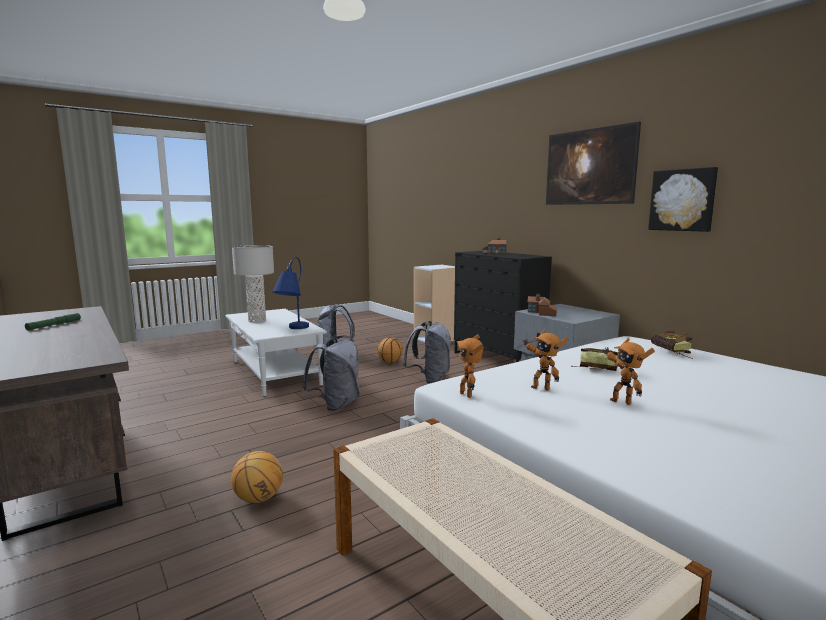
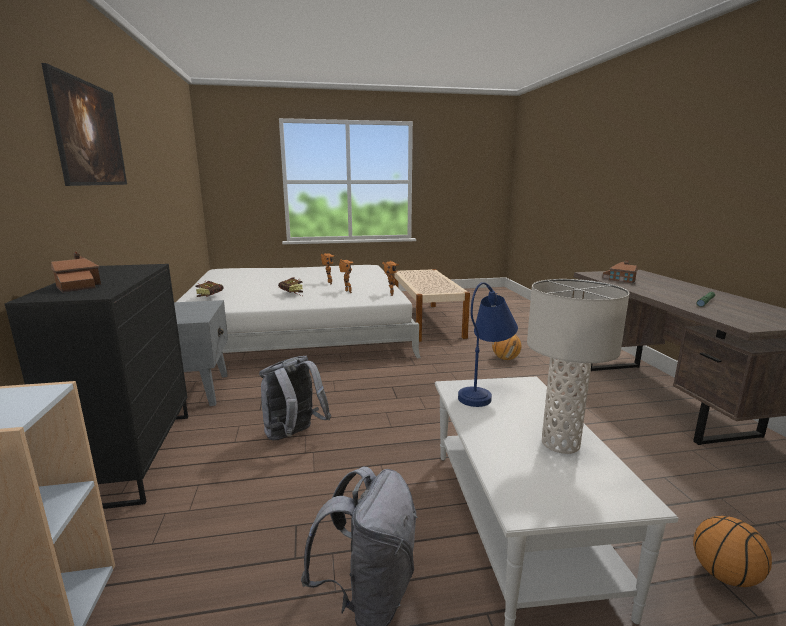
camera: 155 degrees left, 5 degrees up
grey backpack [302,338,360,411] -> none
basketball [377,337,403,363] -> basketball moved to [693,516,772,587]
toy house [527,294,557,316] -> toy house moved to [602,260,638,283]
picture [648,167,718,232] -> none

